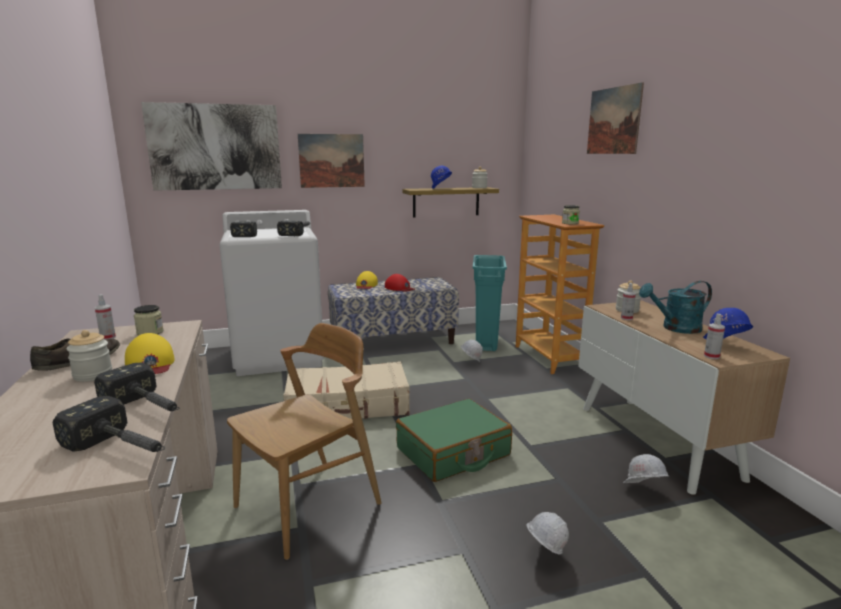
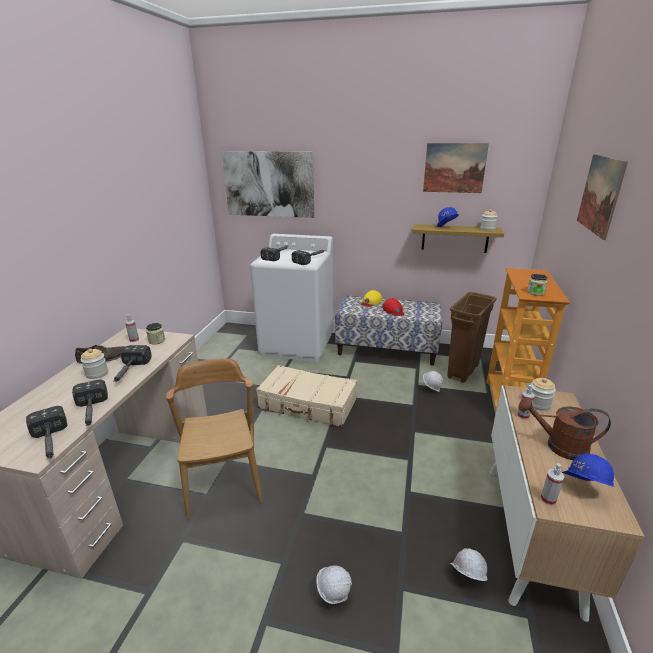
camera: 30 degrees right, 10 degrees up
yellow cap [125,333,175,374] -> hammer [113,345,152,382]
brown chair [227,323,381,560] -> brown chair turned 90 degrees counterclockwise [166,359,263,518]
picture [298,134,365,188] -> picture moved to [423,143,489,193]
green suitcase [396,399,512,482] -> none
turquoise trash can [473,255,507,351] -> brown trash can [447,292,497,383]
turquoise watering can [639,281,712,334] -> brown watering can [518,397,611,460]

